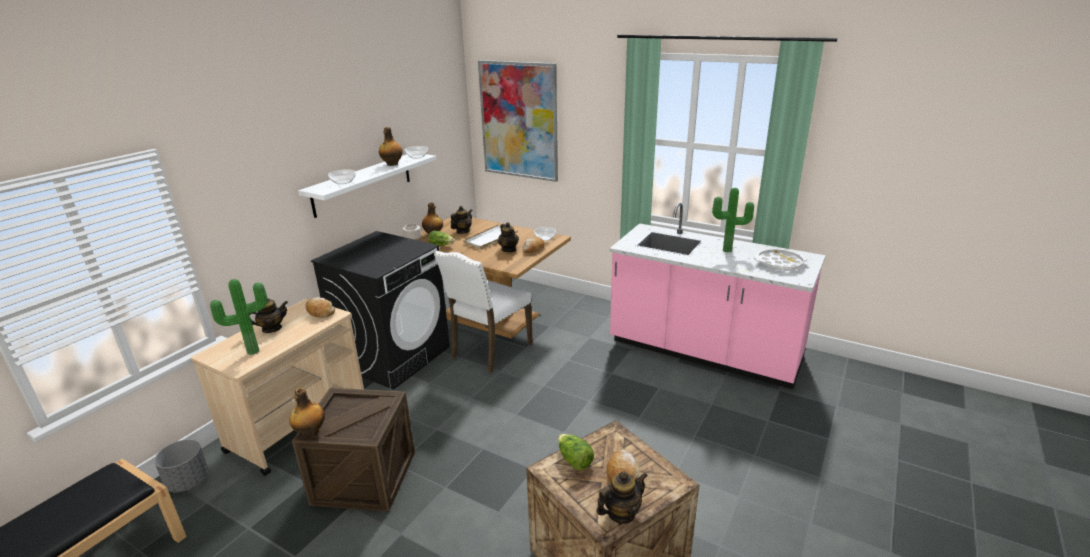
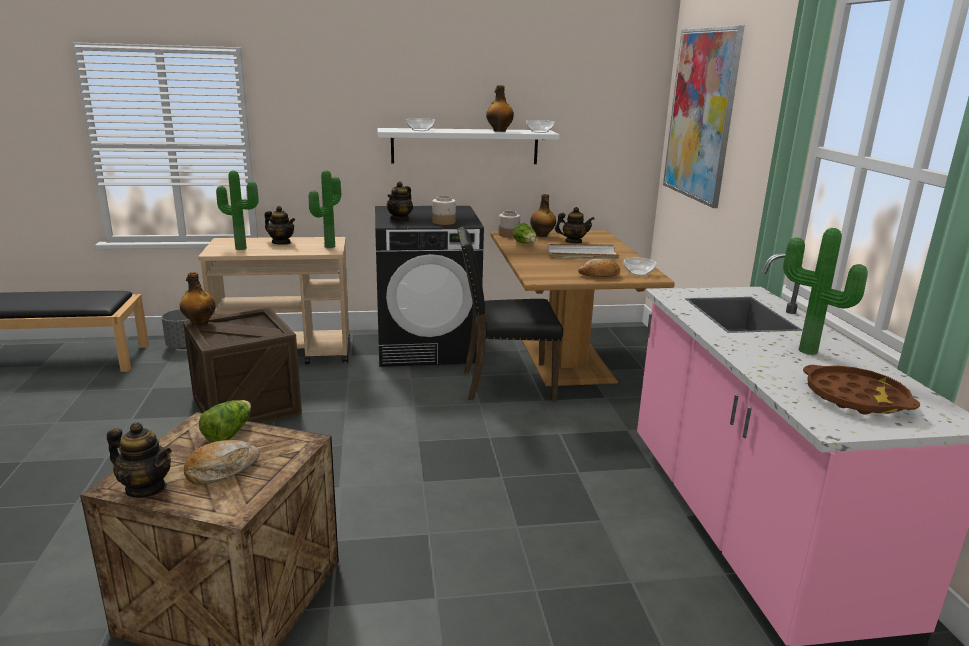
camera: 50 degrees right, 5 degrees down
bread [305,297,335,318] -> potted plant [309,170,341,248]
white chair [434,251,533,373] -> black chair [457,227,563,401]
teapot [498,222,519,252] -> teapot moved to [387,182,413,222]
white tray [754,249,808,271] -> brown tray [803,365,920,415]
none -> jar [432,196,456,225]

